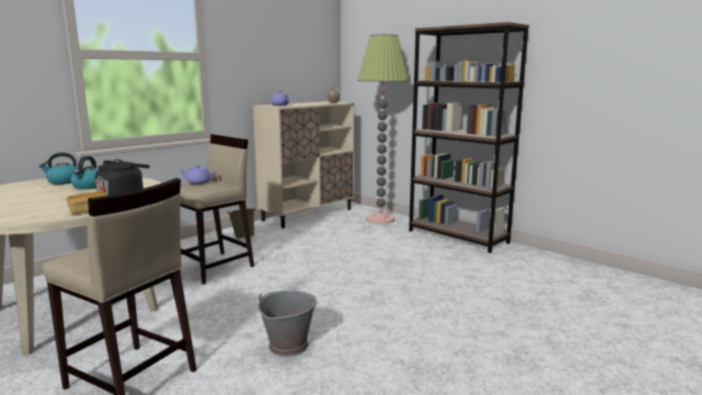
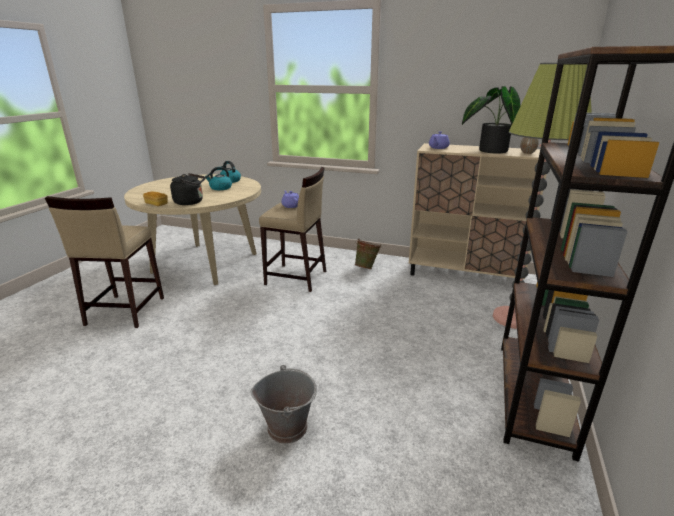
camera: 65 degrees right, 10 degrees up
grey bucket [258,290,318,357] -> grey bucket moved to [251,365,317,444]
none -> potted plant [462,86,520,153]

